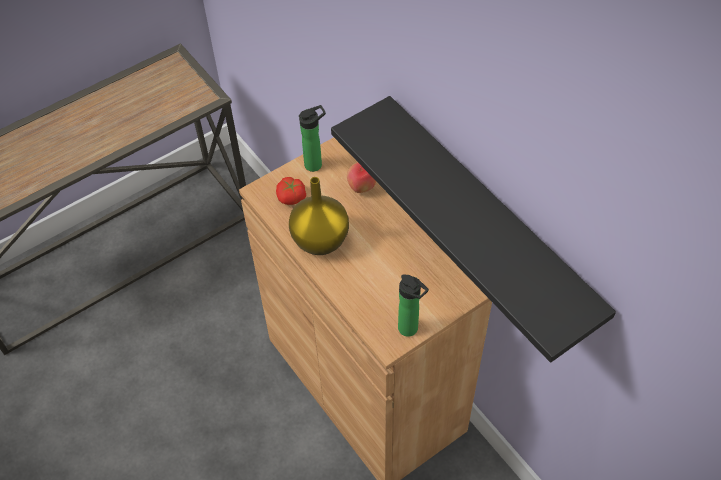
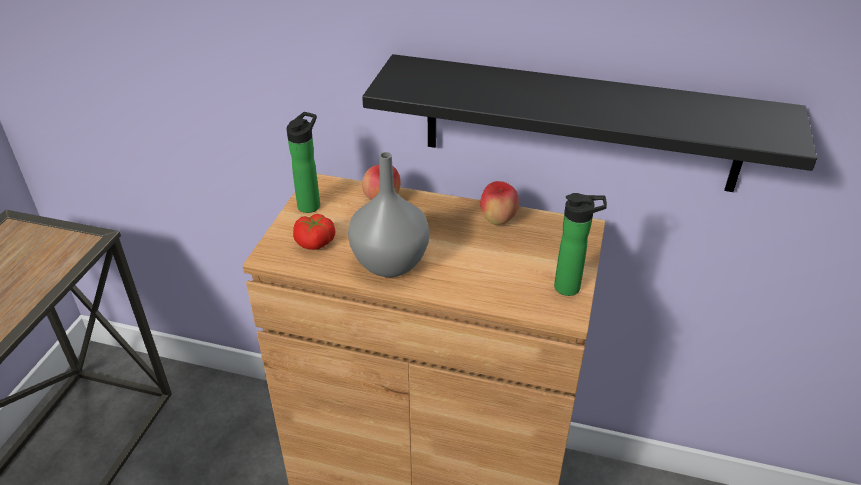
camera: 40 degrees left, 15 degrees down
yellow vase [289,177,349,255] -> grey vase [348,152,430,277]
none -> apple [480,181,519,225]

